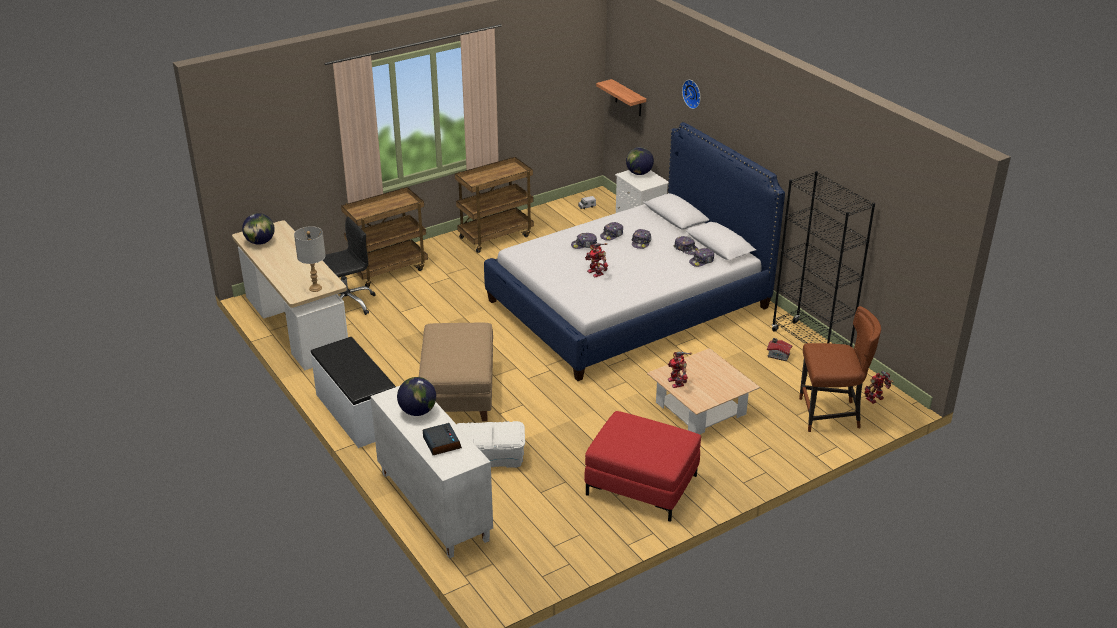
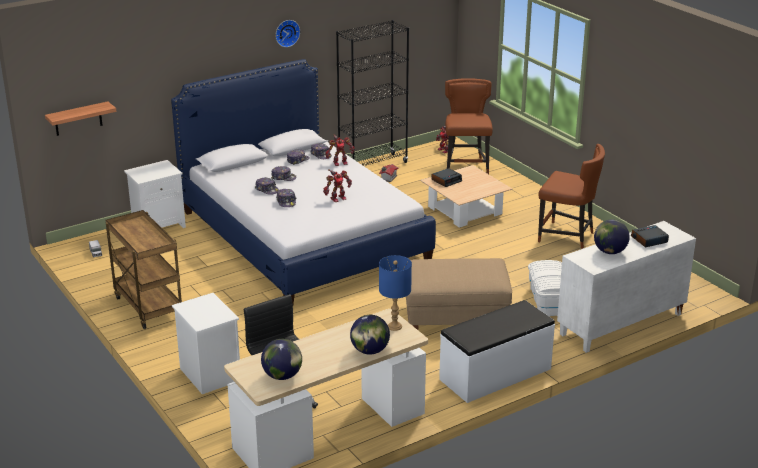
camera: 90 degrees left, 5 degrees down
grey table lamp [294,226,326,292] -> blue table lamp [379,255,412,331]
brown cart [341,187,428,288] -> white nightstand [172,293,240,394]
red ottoman [584,411,701,522] -> brown chair [538,144,605,249]
globe [626,147,654,175] -> globe moved to [350,315,390,355]
toy robot [668,352,692,388] -> toy robot moved to [325,135,355,166]
wall clock [682,80,701,109] -> wall clock moved to [275,20,300,47]
none -> alarm clock [431,168,462,187]

